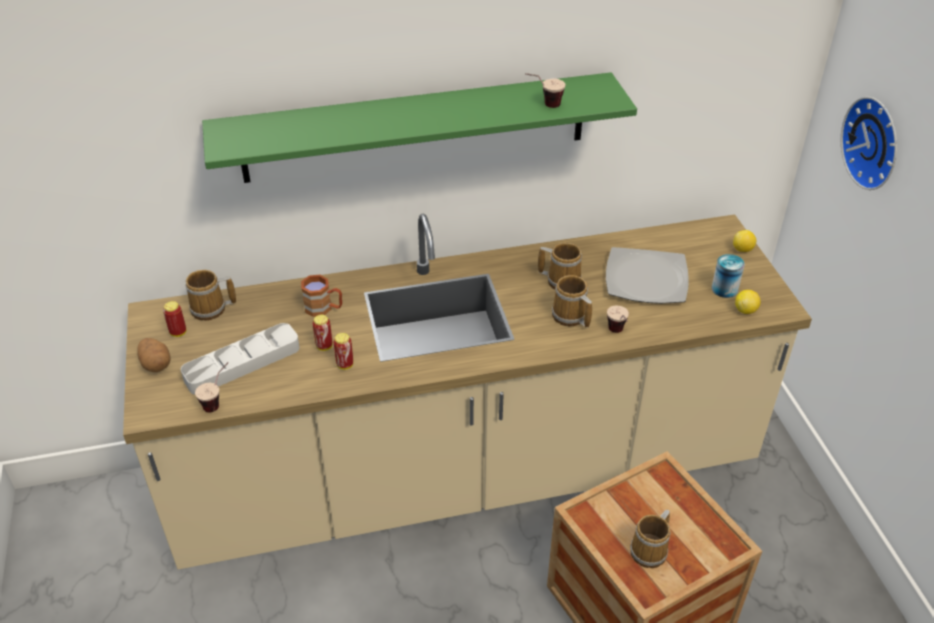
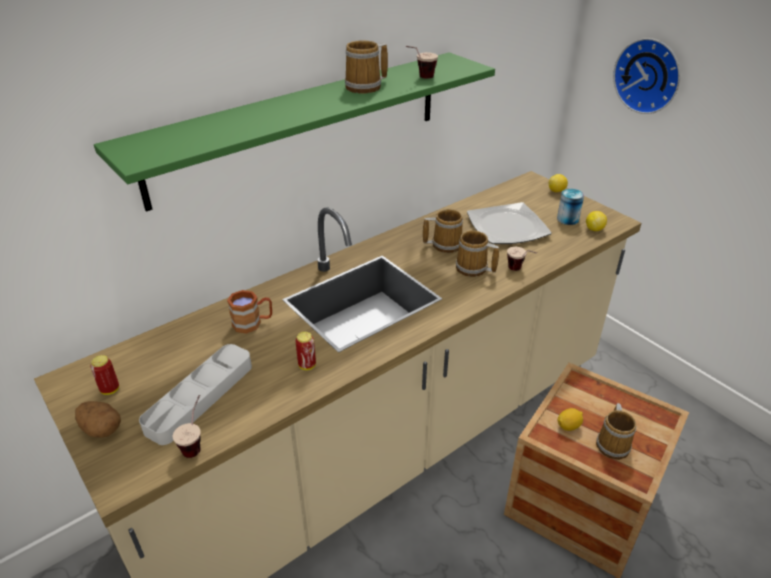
camera: 25 degrees left, 5 degrees down
mug [185,270,236,321] -> mug moved to [345,40,388,94]
can [313,315,332,351] -> none
none -> lemon [557,408,583,431]

